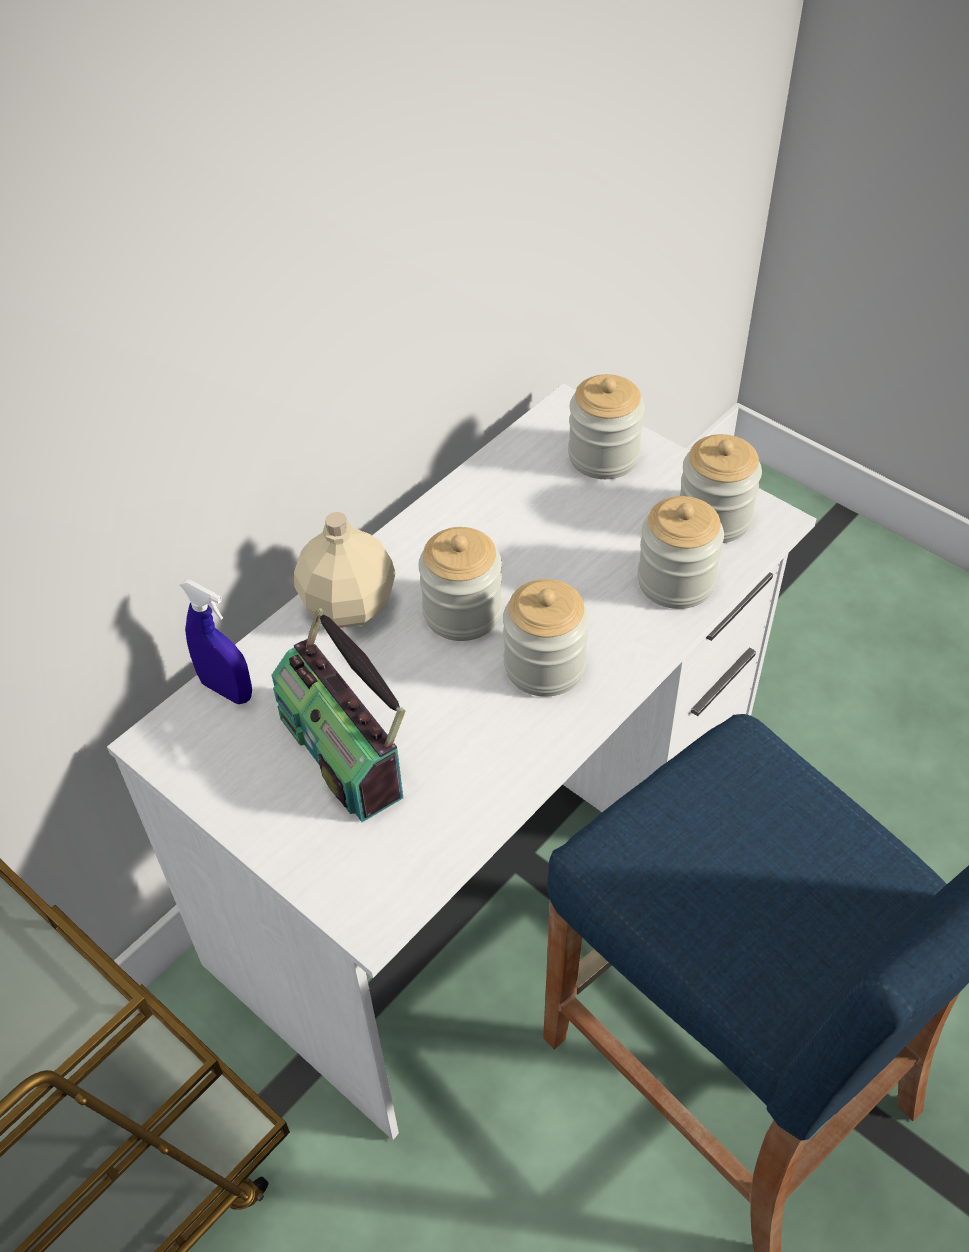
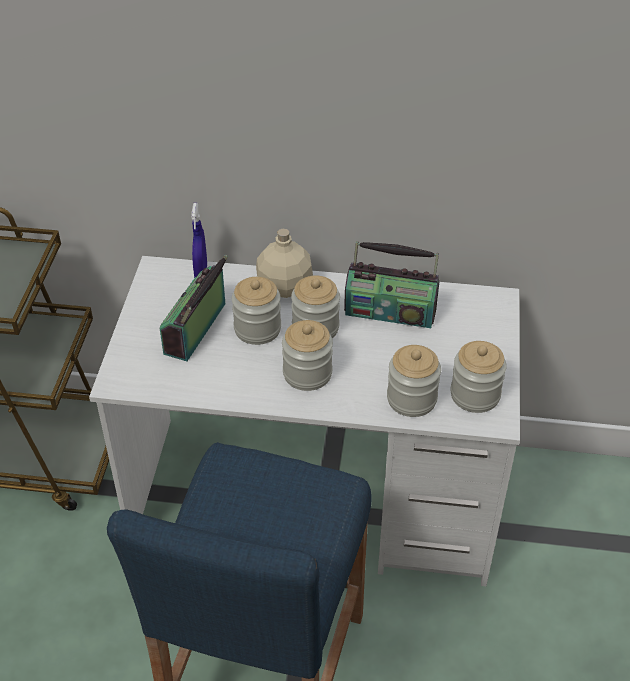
camera: 55 degrees right, 5 degrees down
jar [568,374,645,479] -> jar moved to [232,277,281,345]
none -> radio [344,241,440,328]

